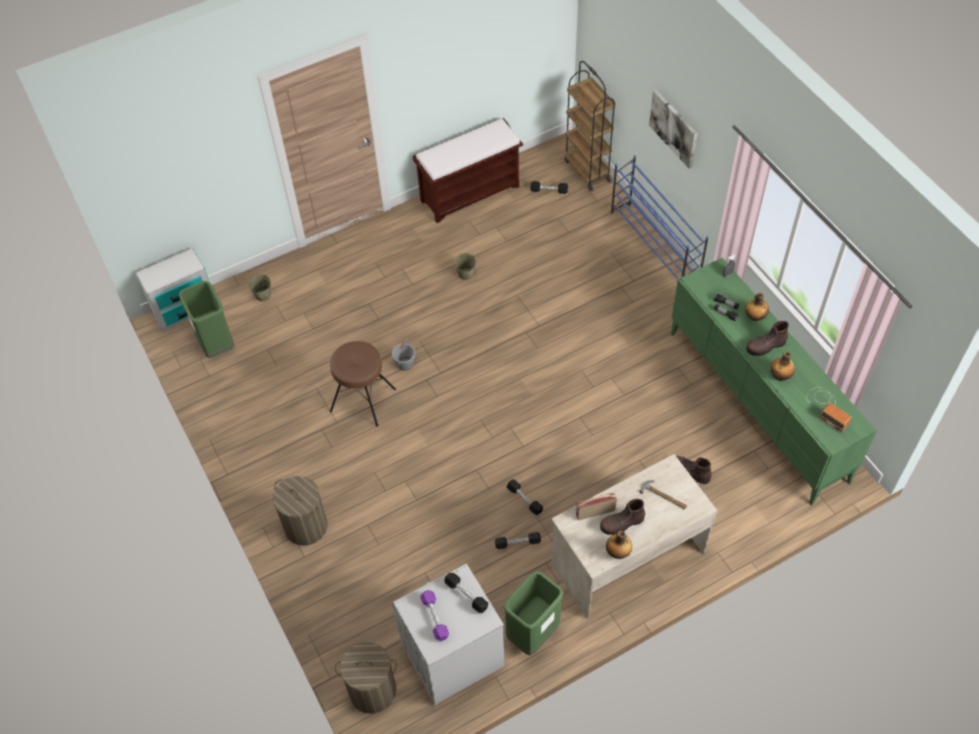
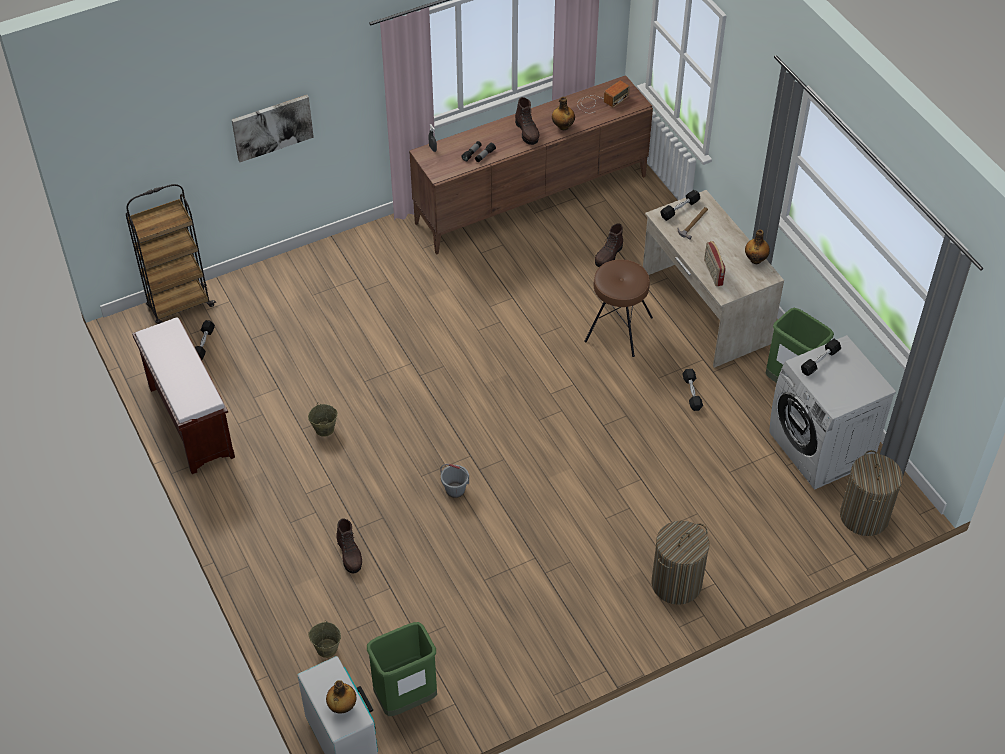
camera: 90 degrees left, 5 degrees down
brown stool [330,341,396,427] -> brown stool moved to [584,259,653,357]
purple dumbbell [420,590,449,641] -> none
black dumbbell [507,479,543,515] -> black dumbbell moved to [660,190,700,221]
brown boot [600,499,645,535] -> brown boot moved to [336,518,362,573]
blue shoe rack [611,155,708,280] -> none
green cabinet [671,258,877,505] -> brown cabinet [409,75,653,255]
bottle [745,293,769,321] -> bottle moved to [326,680,356,713]

